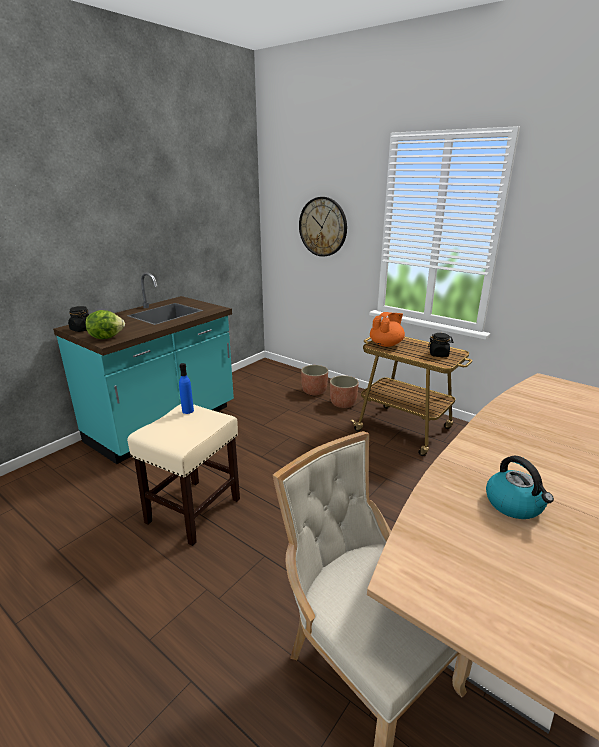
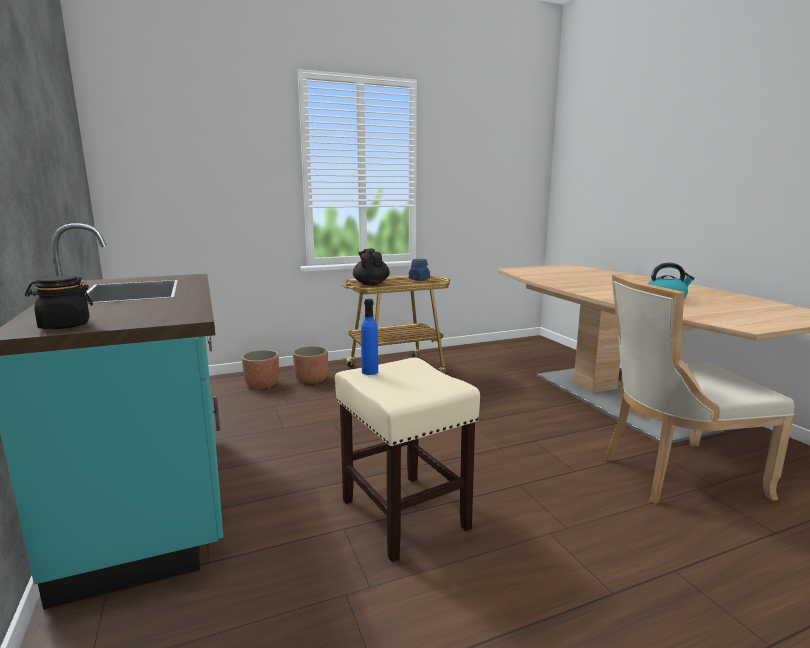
camera: 60 degrees left, 10 degrees down
lettuce [85,310,125,339] -> none
wall clock [299,197,347,257] -> none
orange teapot [370,312,405,347] -> black teapot [353,249,390,285]
black jar [428,333,453,357] -> blue jar [409,259,430,281]

